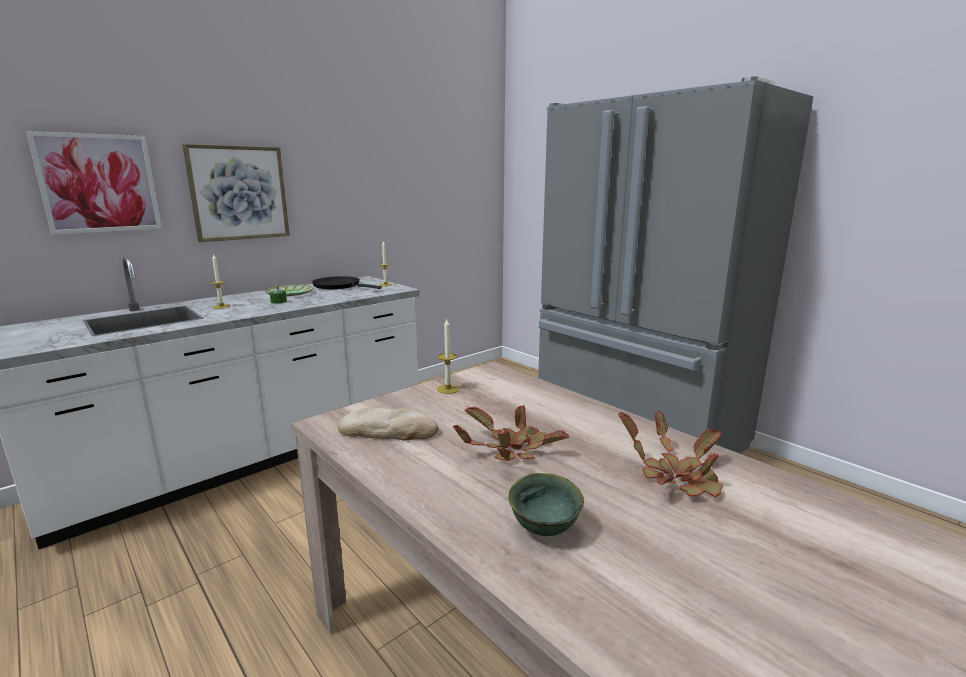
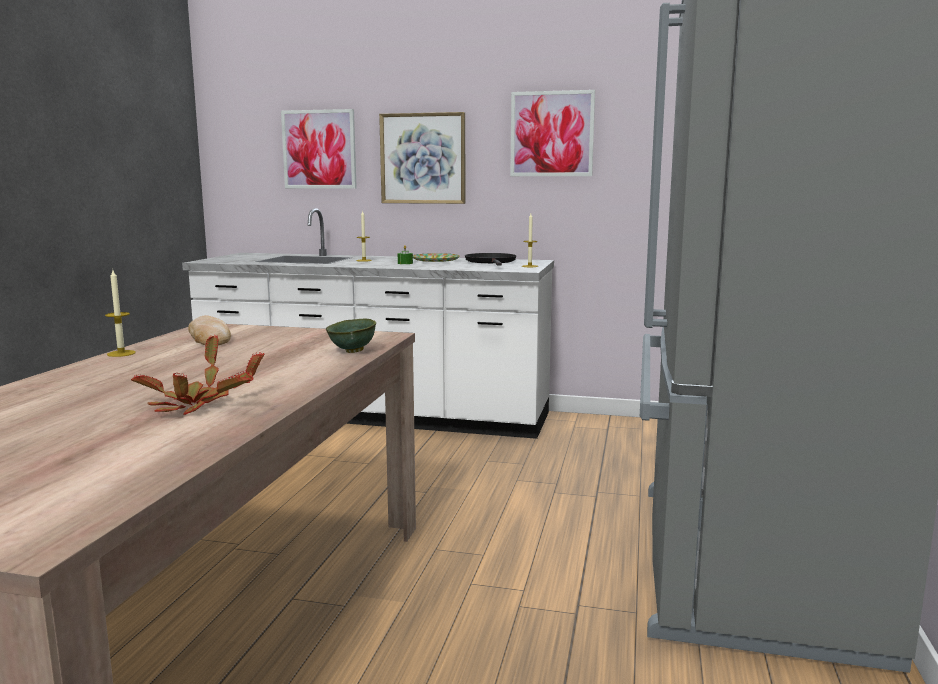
camera: 55 degrees right, 5 degrees down
candle [437,319,459,394] -> candle moved to [105,270,136,357]
potted plant [453,405,569,461] -> none
green bowl [508,473,584,536] -> green bowl moved to [326,319,376,353]
none -> picture [510,90,595,176]

